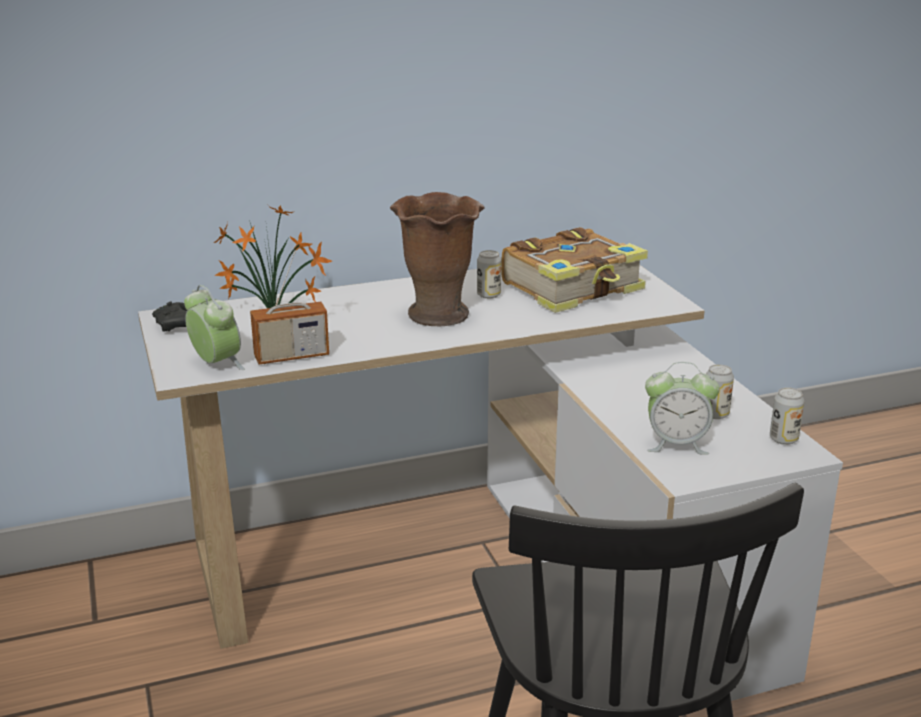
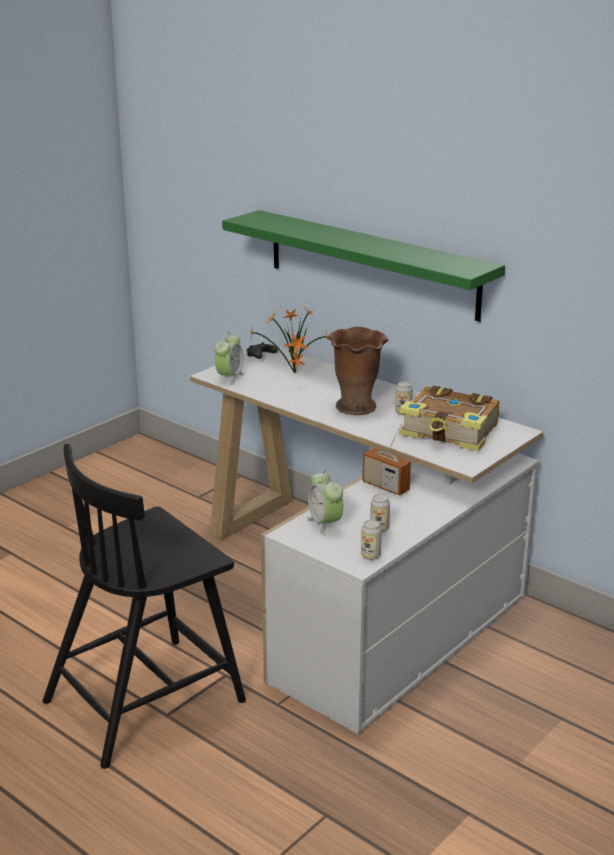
camera: 60 degrees right, 0 degrees up
radio [250,251,329,365] -> radio moved to [362,423,411,495]
none -> green shelf [222,210,505,322]

